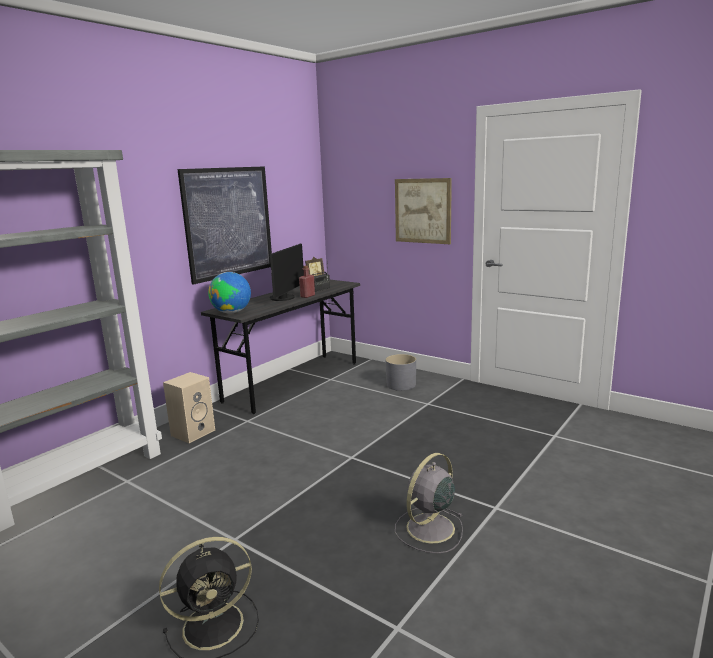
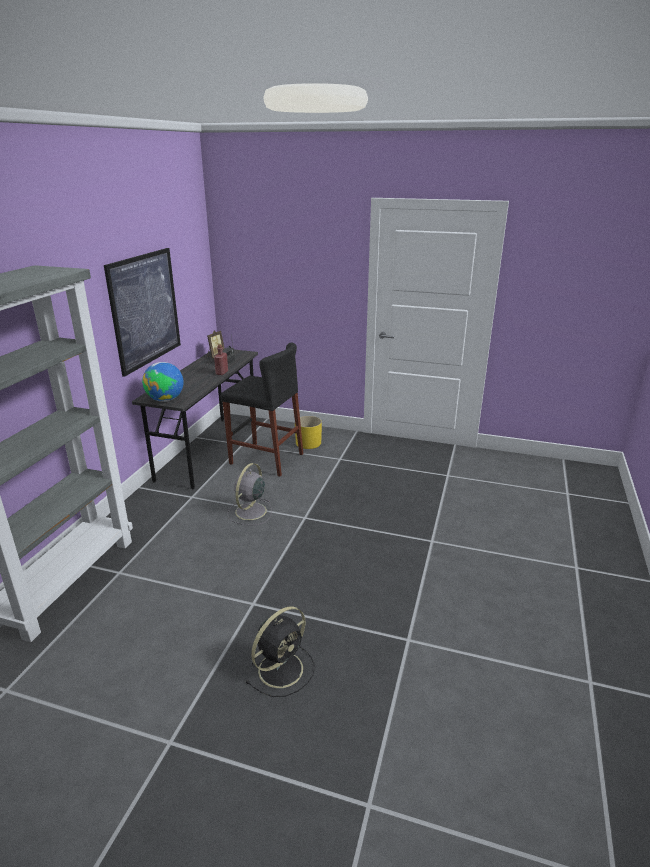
camera: 20 degrees left, 10 degrees up
beige speaker [163,372,215,443] -> none
monitor [270,243,304,301] -> none
grey planter [386,354,416,391] -> yellow planter [295,416,322,449]
picture [395,178,452,244] -> none
grey fan [395,453,463,554] -> grey fan moved to [227,463,272,526]
none -> black stool [221,343,303,476]

